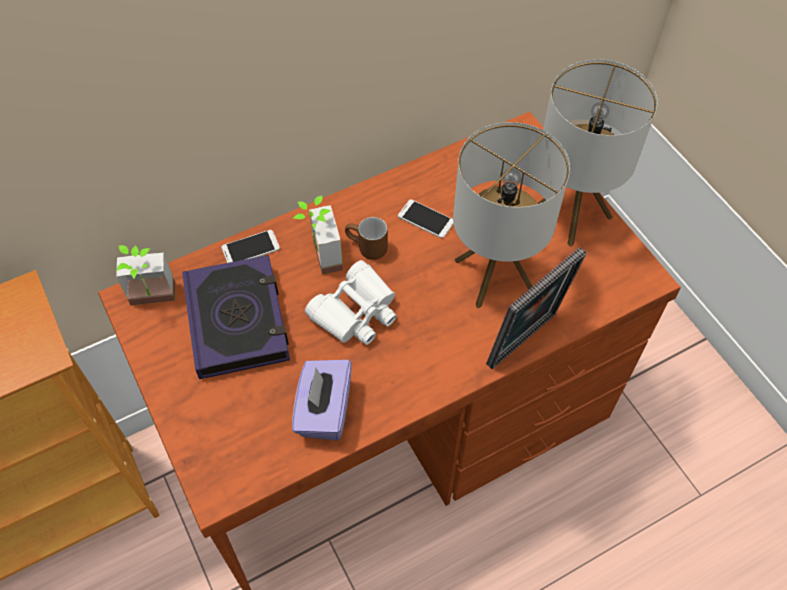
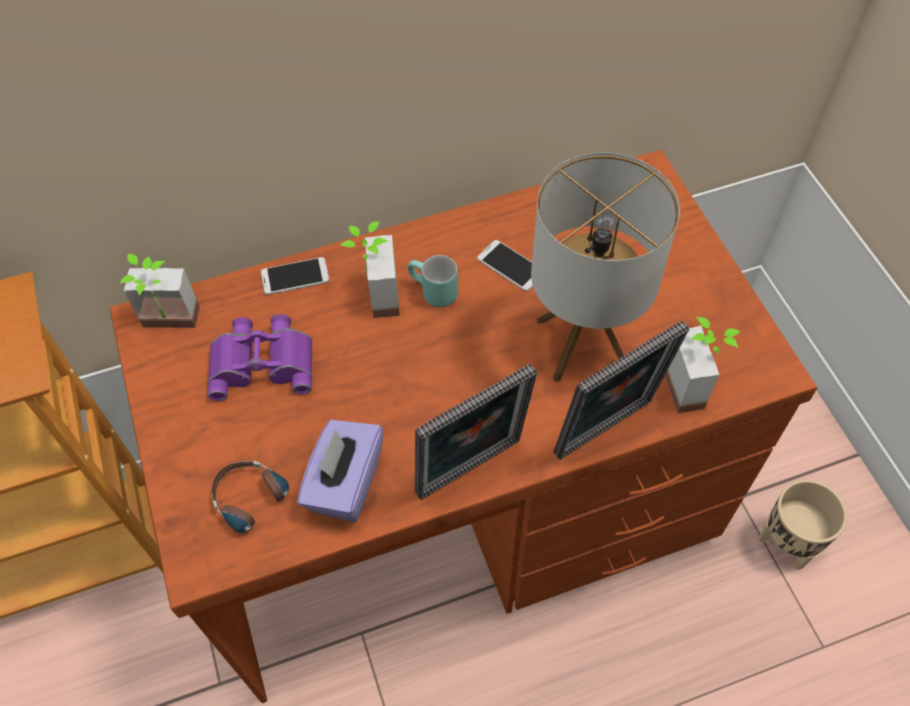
camera: 10 degrees right, 0 degrees up
book [182,255,290,379] -> purple binoculars [208,314,312,401]
white binoculars [305,260,397,345] -> none
brown mug [345,217,388,260] -> turquoise mug [408,255,458,308]
table lamp [537,59,657,247] -> none
none -> headphones [212,461,289,544]
none -> picture frame [415,363,537,500]
none -> potted plant [665,317,741,413]
none -> beige planter [759,480,847,570]

